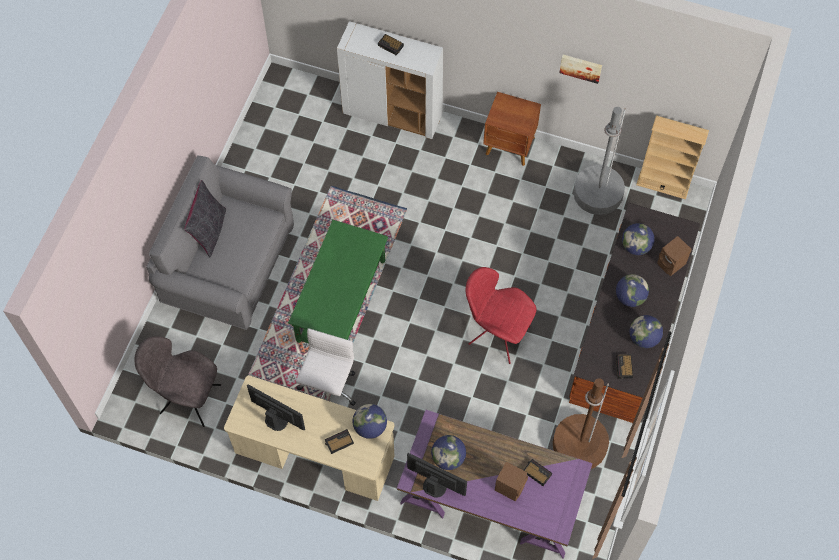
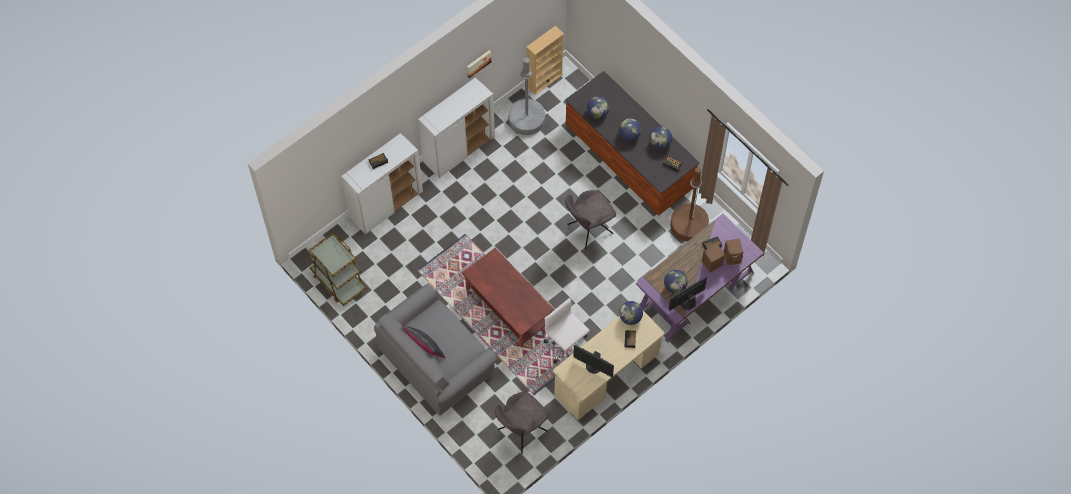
camera: 60 degrees left, 0 degrees up
monitor [247,384,305,431] -> monitor turned 120 degrees counterclockwise [573,345,614,377]
green coffee table [288,220,388,343] -> brown coffee table [462,248,555,347]
red chair [466,267,536,364] -> grey chair [565,190,616,249]
brown nightstand [483,92,541,166] -> white cabinet [418,77,495,178]
brown speaker [657,236,692,276] -> brown speaker moved to [724,238,743,265]
none -> brown cart [309,232,366,306]

